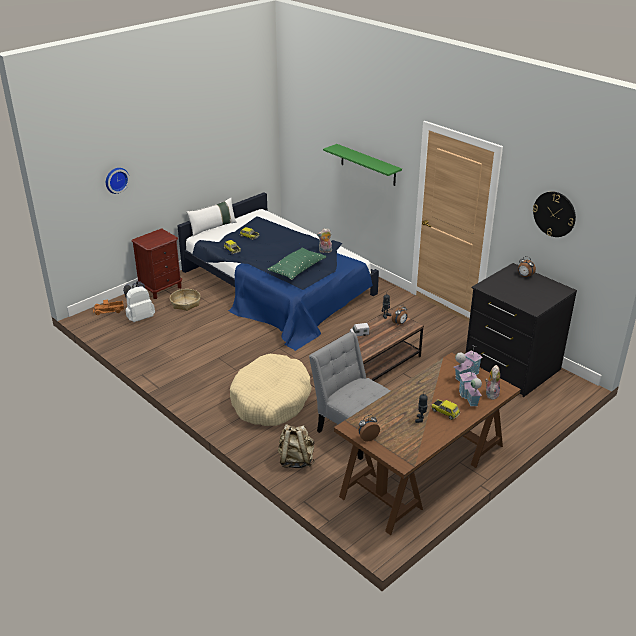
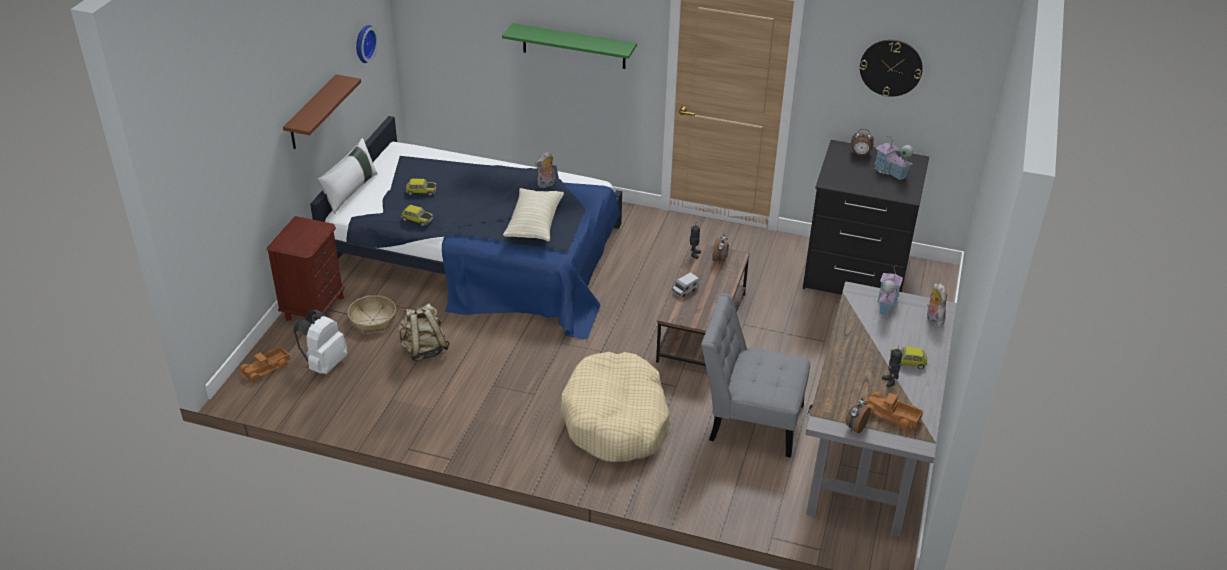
camera: 30 degrees left, 5 degrees up
wall clock [106,168,130,194] -> wall clock moved to [356,25,378,63]
green pillow [268,247,326,280] -> beige pillow [503,188,564,241]
beige backpack [278,424,314,468] -> beige backpack moved to [398,304,450,361]
brown desk [334,352,521,535] -> grey desk [805,281,957,537]
toy house [459,366,482,406] -> toy house moved to [874,136,913,180]
none -> brown shelf [283,74,361,149]
none -> toy truck [862,391,923,429]

